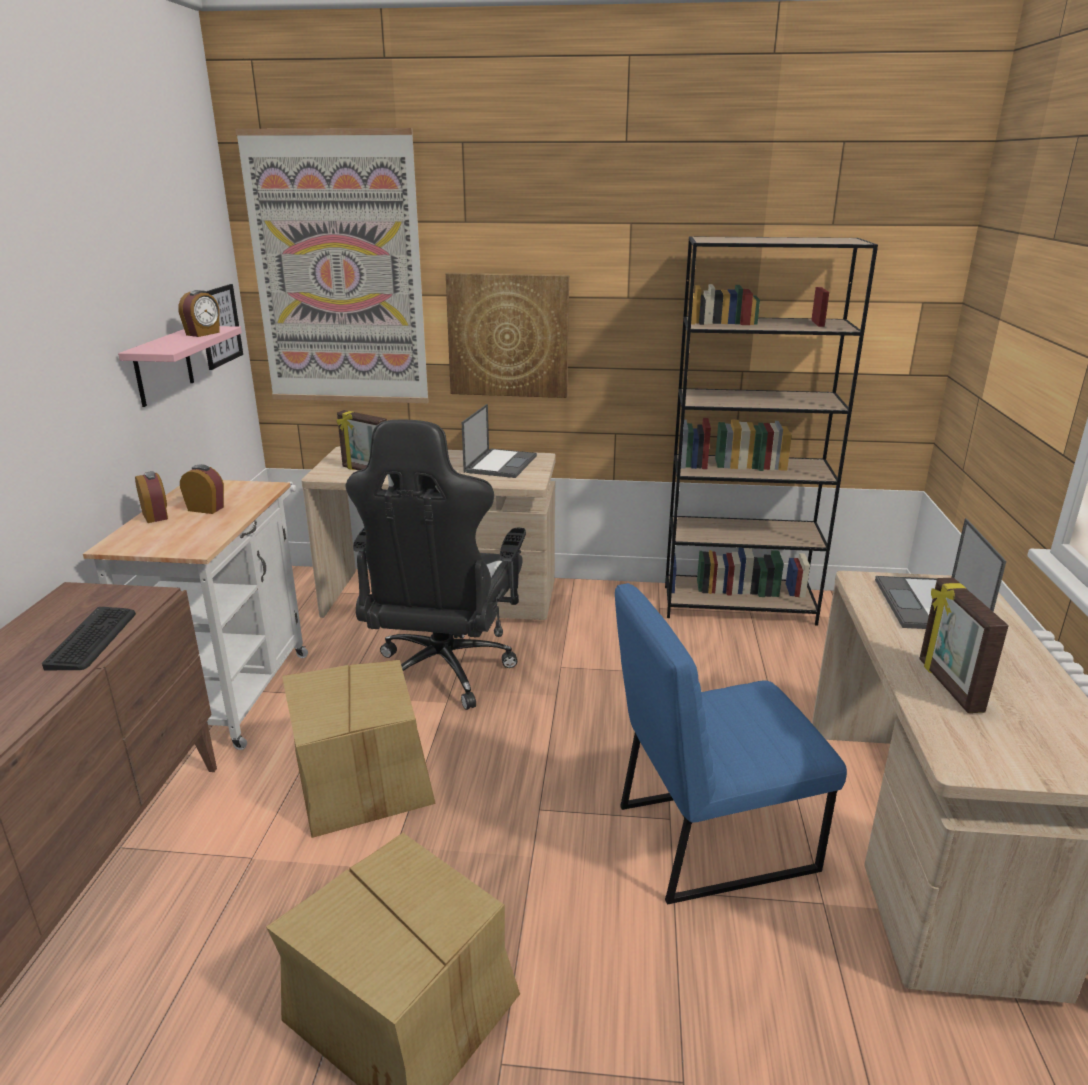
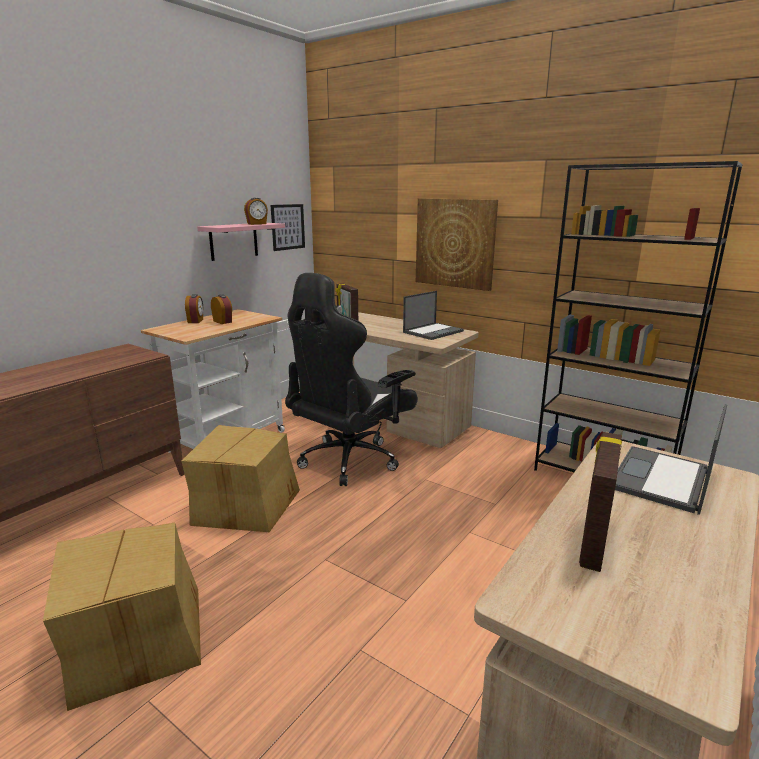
camera: 30 degrees right, 5 degrees down
keyboard [42,607,136,670] -> none
picture [235,128,429,403] -> none
blue chair [615,583,847,904] -> none

